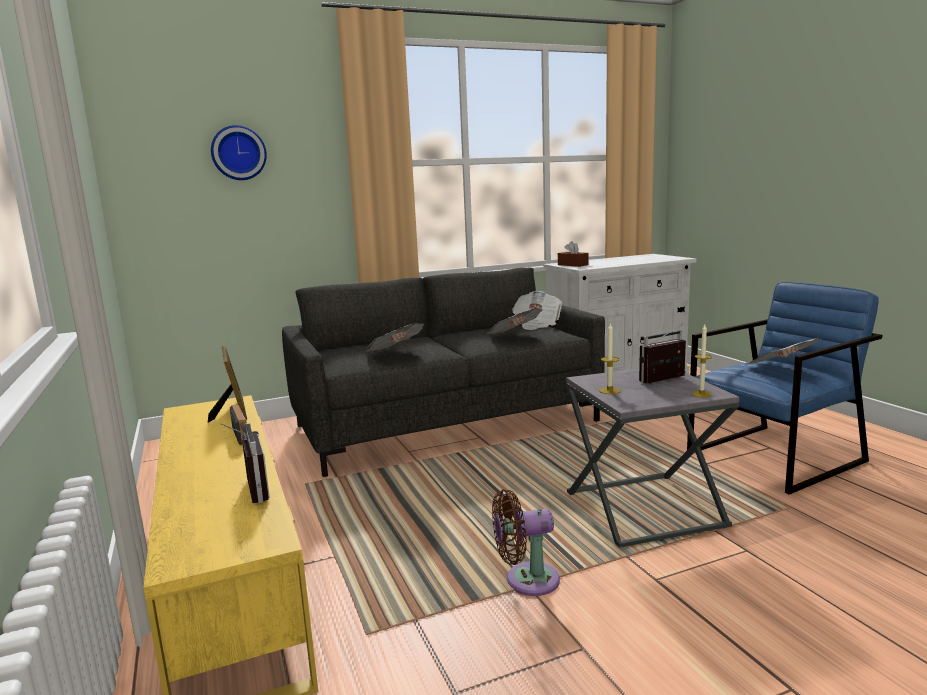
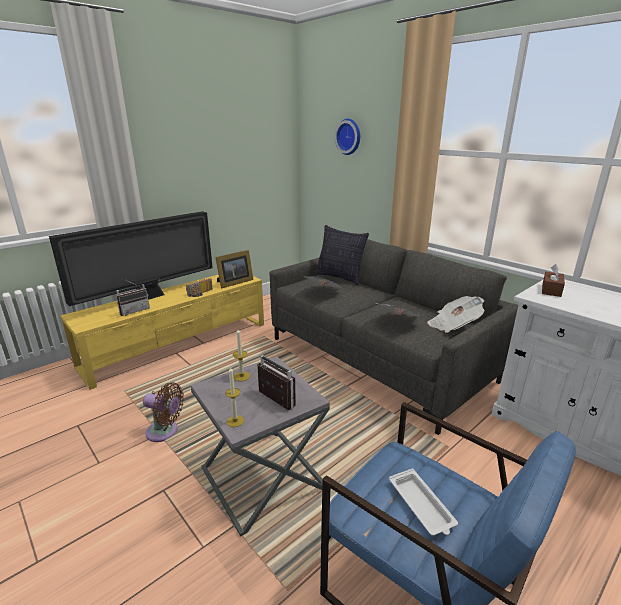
camera: 70 degrees right, 10 degrees up
brown fan [492,489,560,596] -> brown fan turned 135 degrees clockwise [143,382,184,442]
newspaper [747,338,821,364] -> white tray [389,469,458,536]
none -> television [49,211,213,306]
none -> pillow [315,225,369,285]

